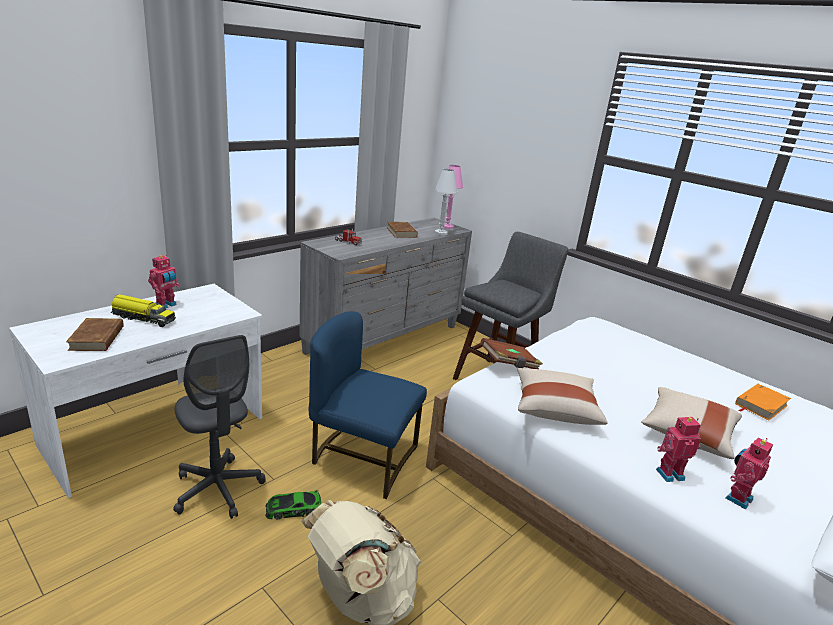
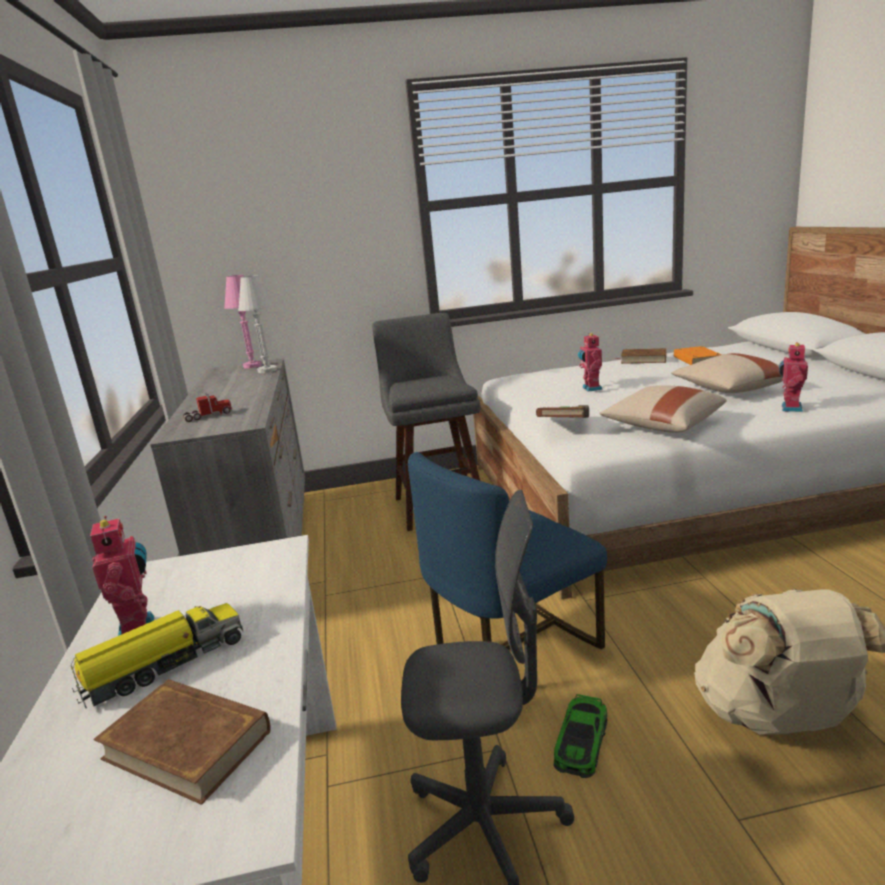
camera: 50 degrees left, 5 degrees down
brown book [386,222,418,238] -> brown book moved to [615,348,666,364]
toy robot [726,437,773,509] -> toy robot moved to [578,333,603,392]

